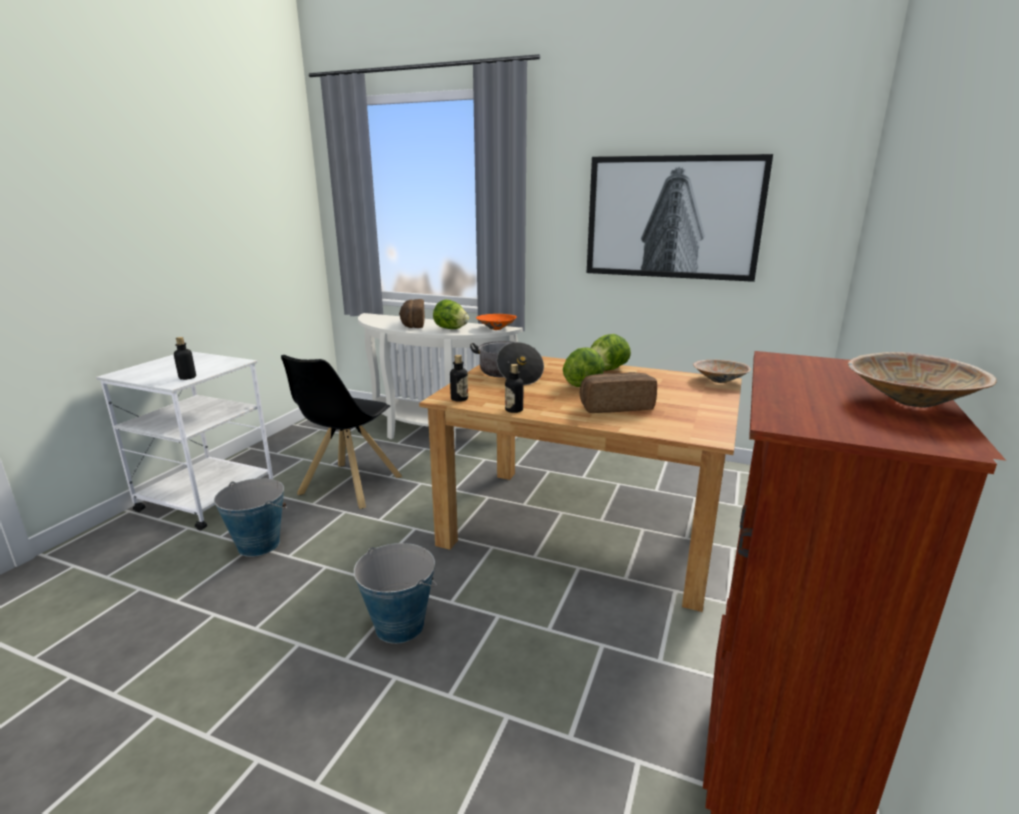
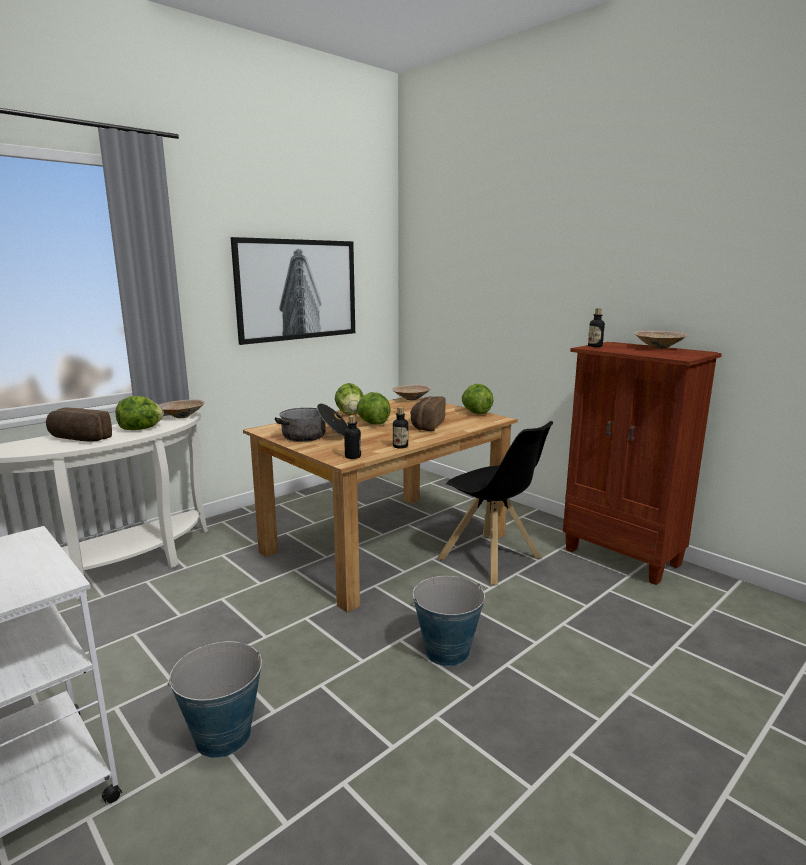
camera: 65 degrees left, 5 degrees down
bottle [174,337,196,380] -> bottle moved to [588,309,605,347]
black chair [281,355,402,509] -> black chair moved to [438,421,553,585]
orange bowl [476,314,517,330] -> beige bowl [159,399,205,418]
none -> lettuce [461,384,494,414]

